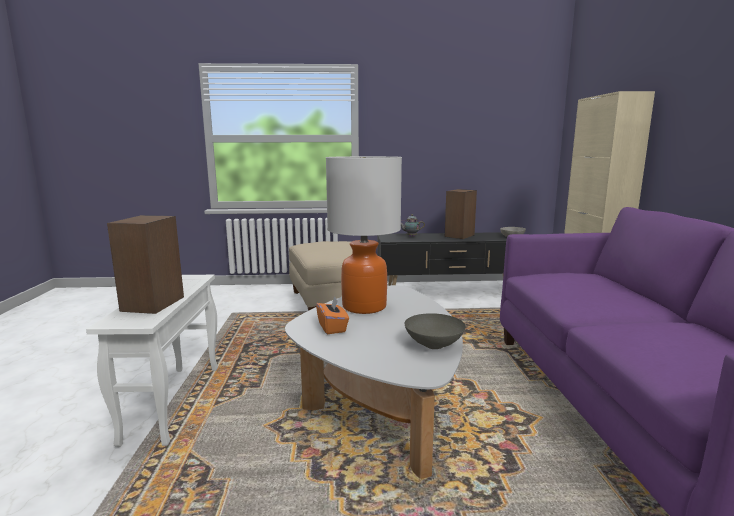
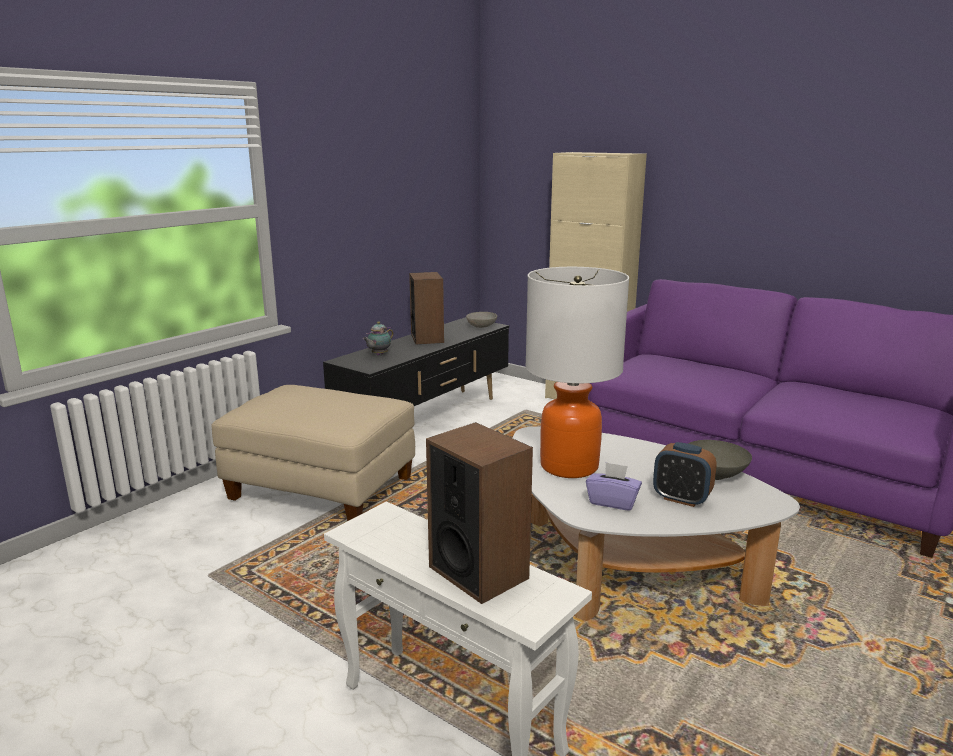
camera: 50 degrees left, 5 degrees up
orange tissue box [316,296,349,334] -> purple tissue box [586,462,642,511]
none -> alarm clock [653,442,717,507]

